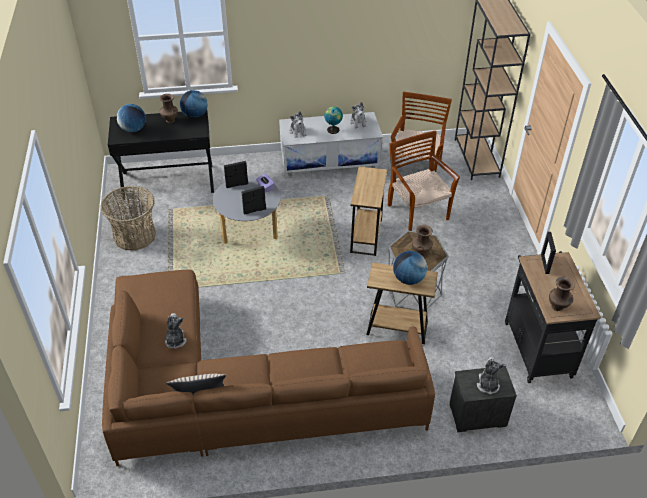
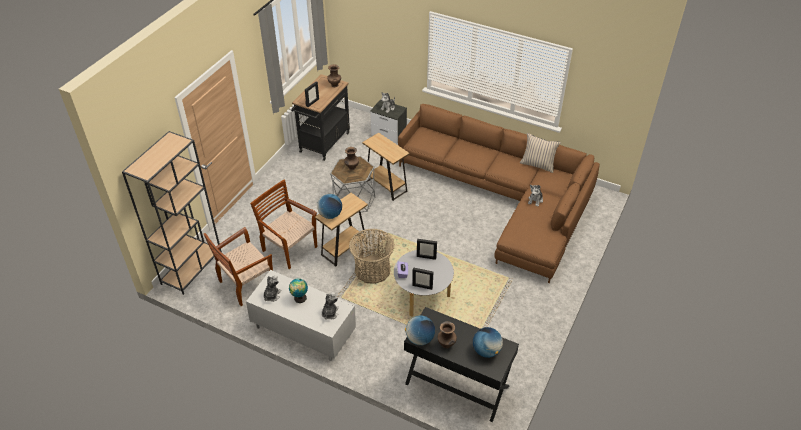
camera: 145 degrees left, 0 degrees up
basket [100,186,156,250] -> basket moved to [349,229,395,284]
brown armchair [388,130,460,231] -> brown armchair turned 120 degrees clockwise [250,180,317,269]
globe [393,251,428,285] -> globe moved to [317,194,342,219]

